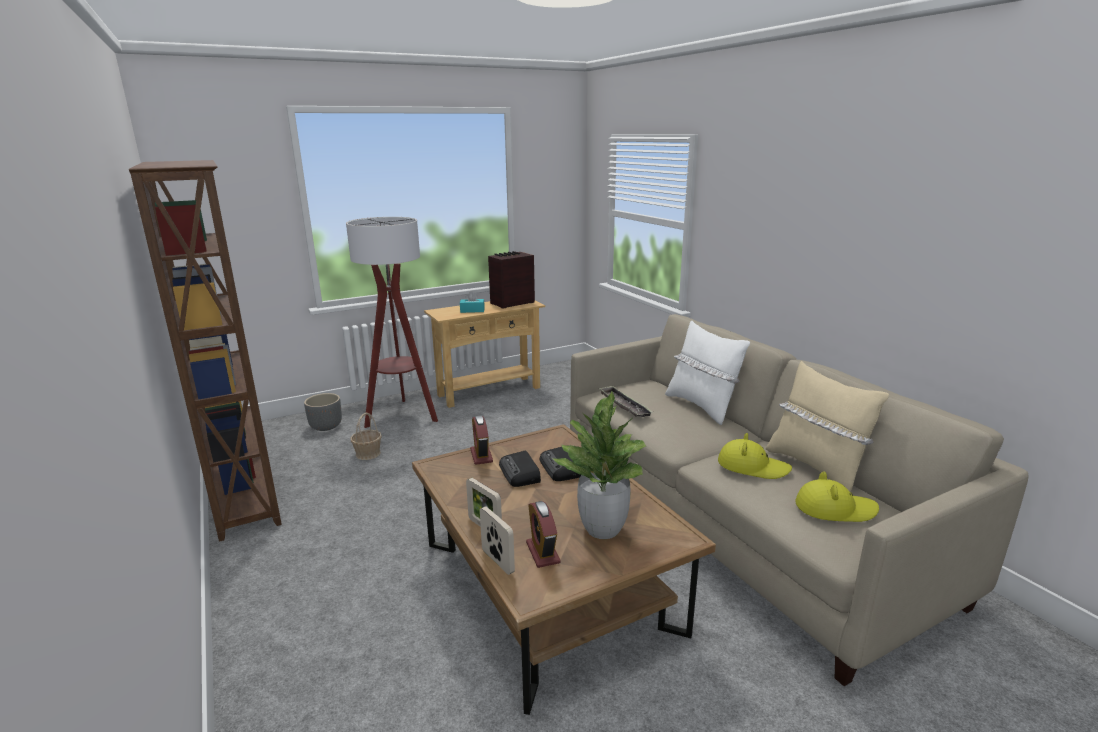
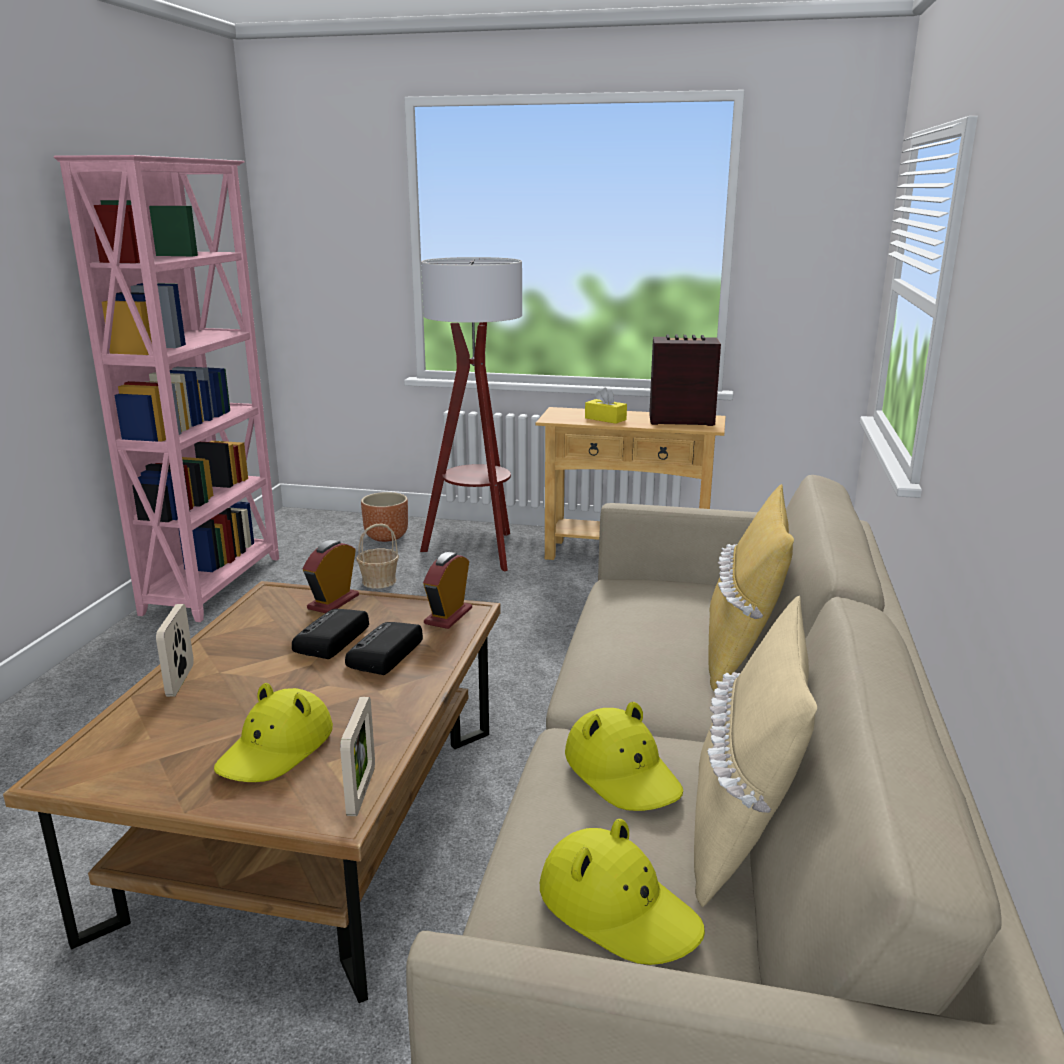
camera: 40 degrees right, 0 degrees up
brown bookcase [129,160,282,542] -> pink bookcase [54,155,279,622]
grey planter [304,393,342,431] -> brown planter [361,492,408,542]
turquoise tissue box [460,291,485,313] -> yellow tissue box [585,388,627,424]
picture frame [480,506,515,575] -> picture frame moved to [340,697,375,816]
alarm clock [526,501,560,568] -> alarm clock moved to [423,552,472,629]
potted plant [552,390,646,539] -> yellow hat [214,683,333,782]
tray [598,386,654,417] -> none
white pillow [665,321,750,425] -> yellow pillow [708,484,794,691]

